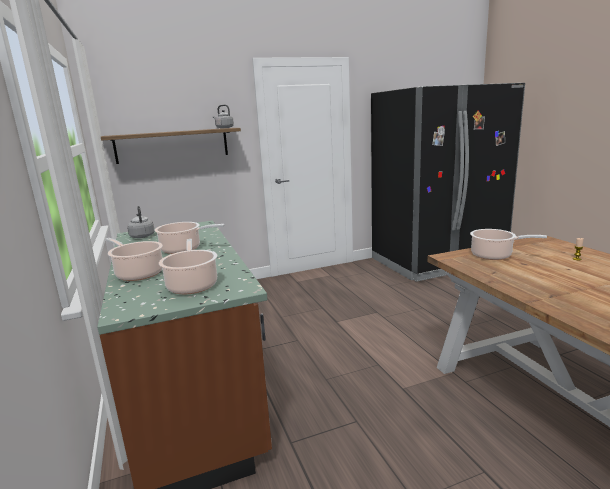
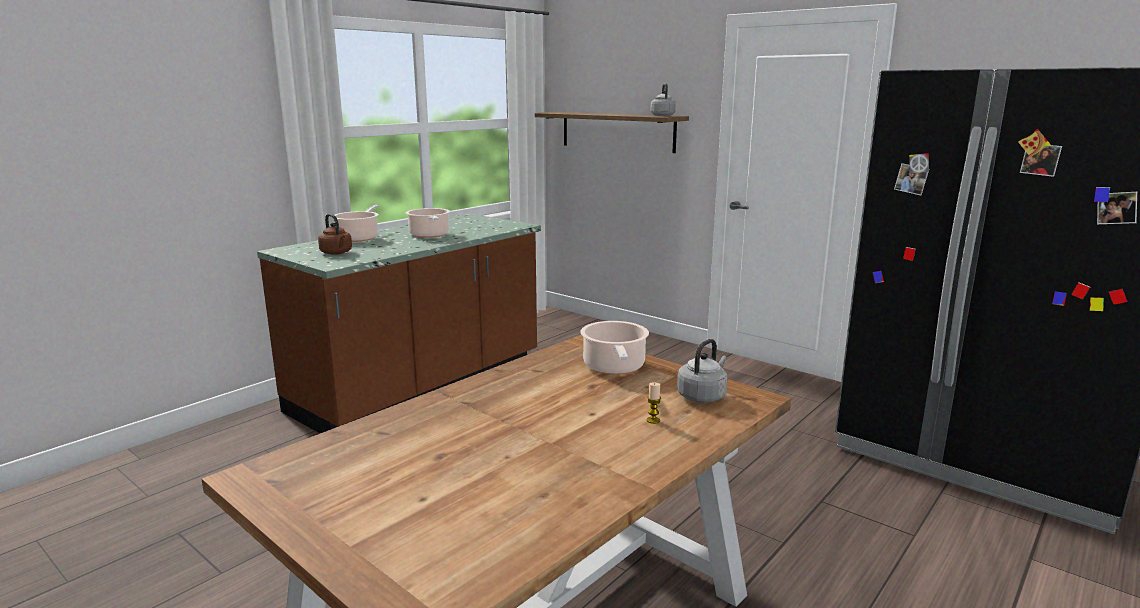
camera: 60 degrees right, 0 degrees up
grey kettle [127,206,155,238] -> grey kettle moved to [677,339,727,403]
cooking pot [159,239,217,294] -> brown kettle [318,214,352,255]

